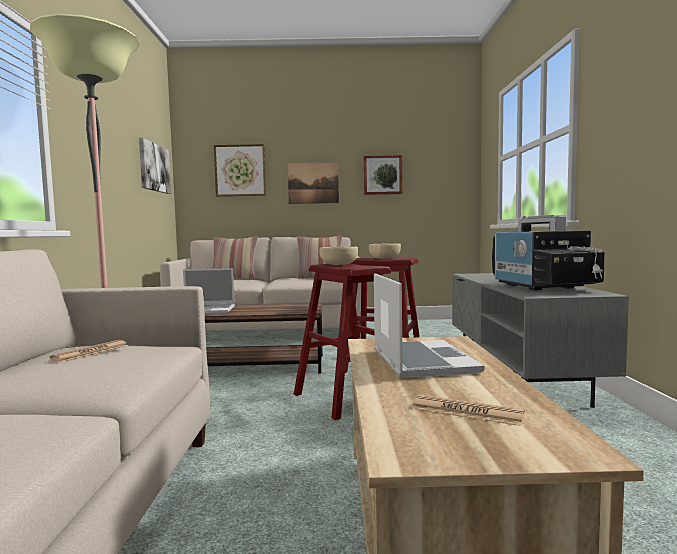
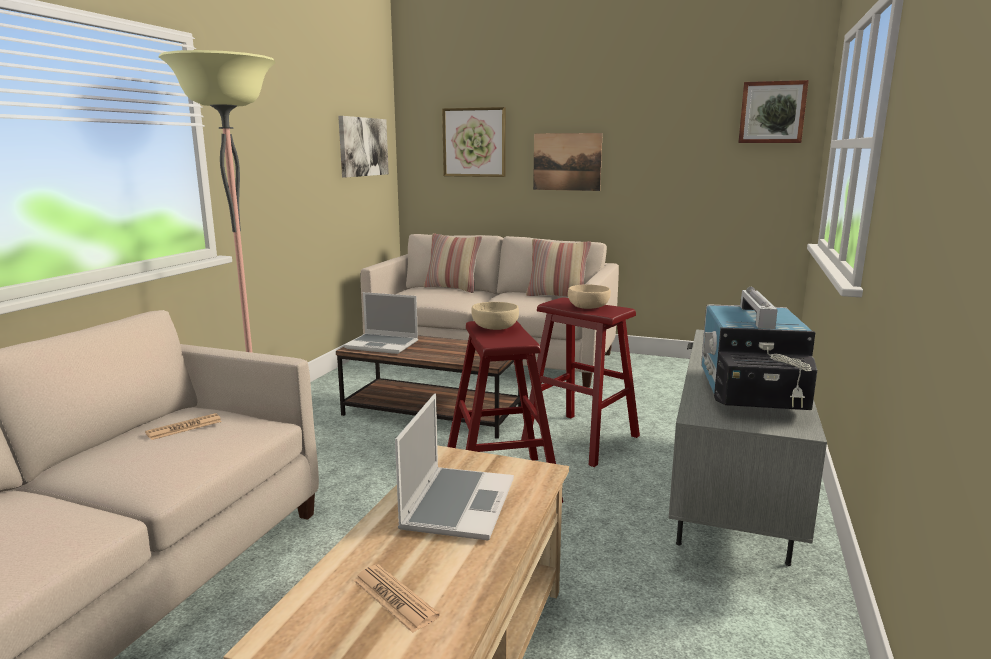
camera: 20 degrees right, 10 degrees up
picture [363,155,402,195] -> picture moved to [738,80,809,143]

